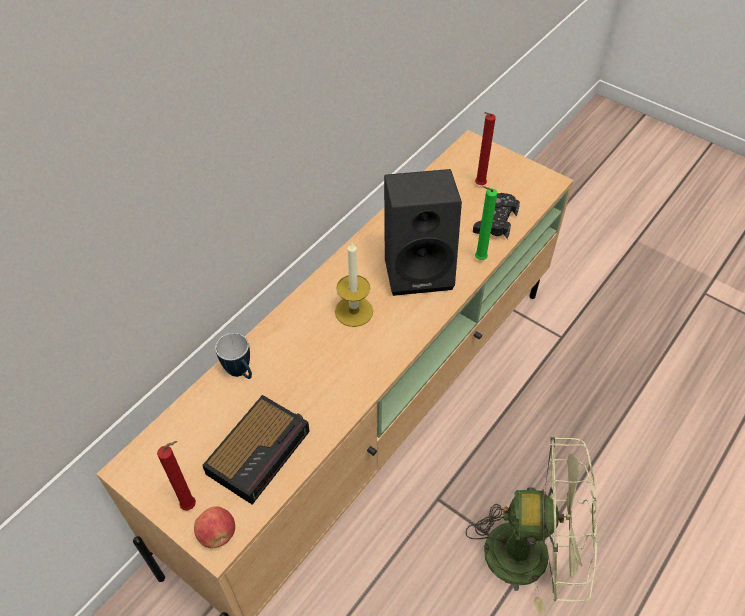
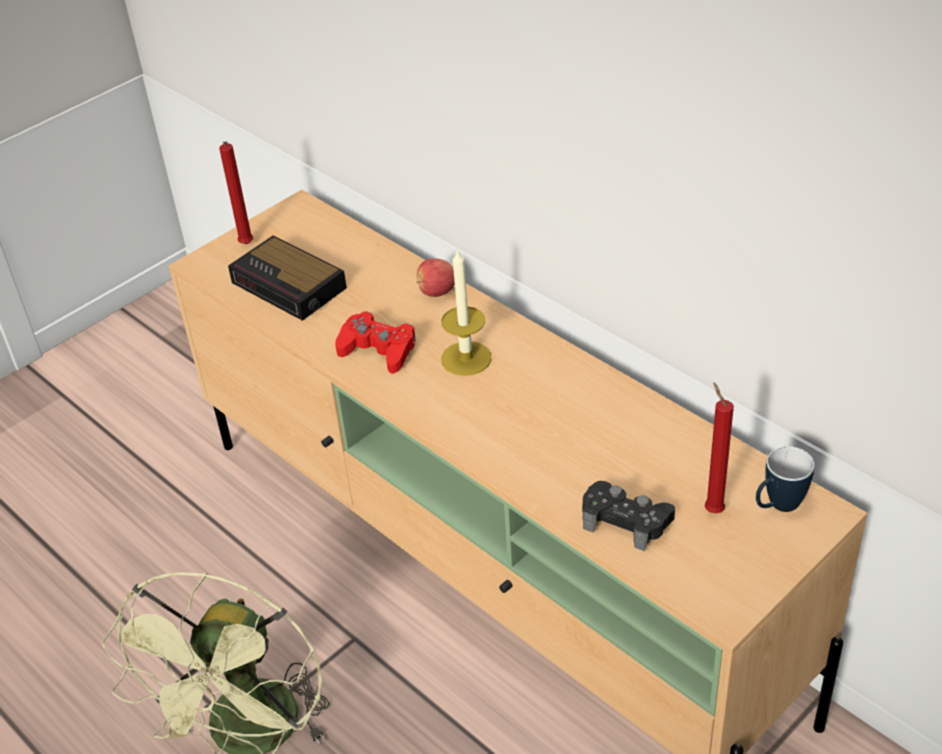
camera: 100 degrees right, 10 degrees down
apple [194,506,235,548] -> apple moved to [416,258,455,297]
mug [215,333,252,379] -> mug moved to [756,446,815,512]
black speaker [384,169,462,296] -> none
green candle [475,186,497,260] -> none
none -> red game controller [335,311,416,374]

